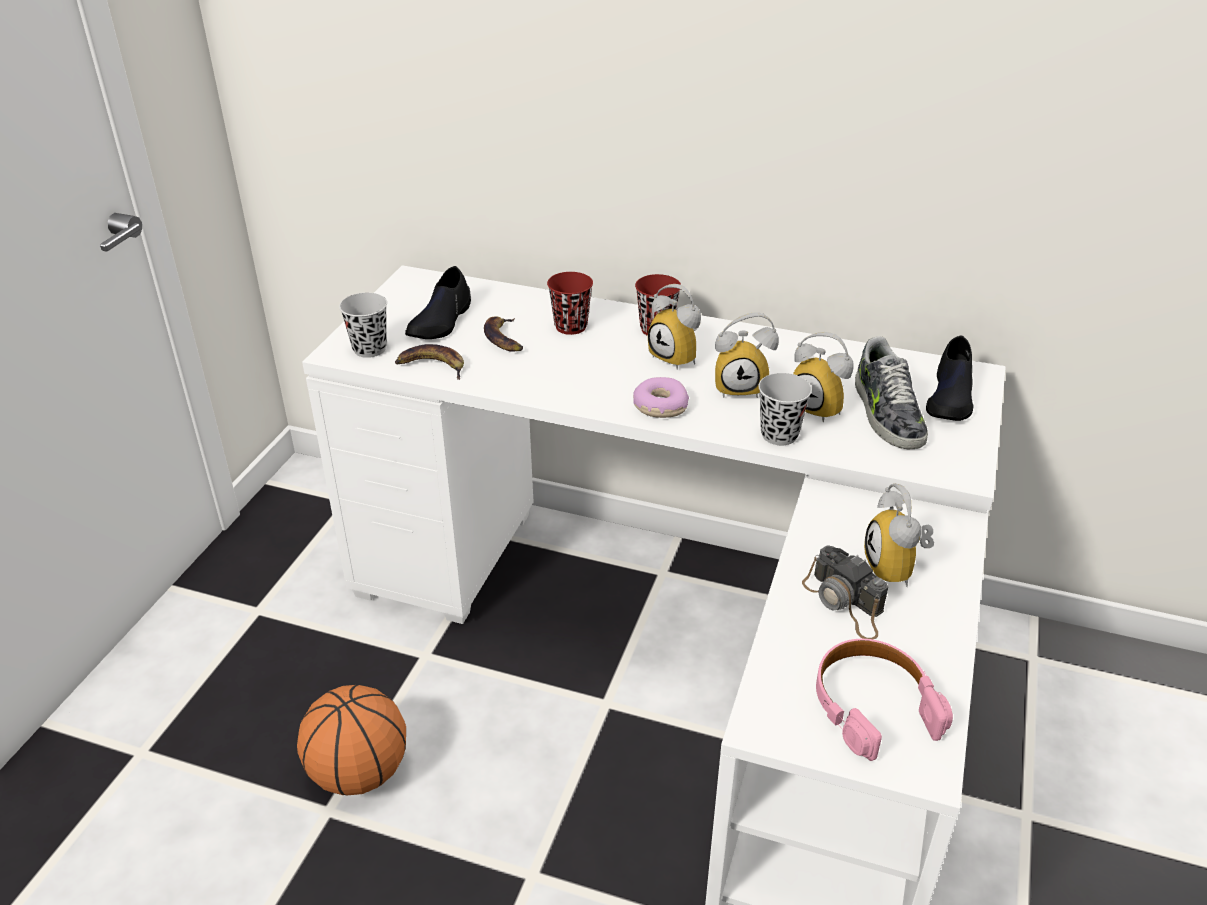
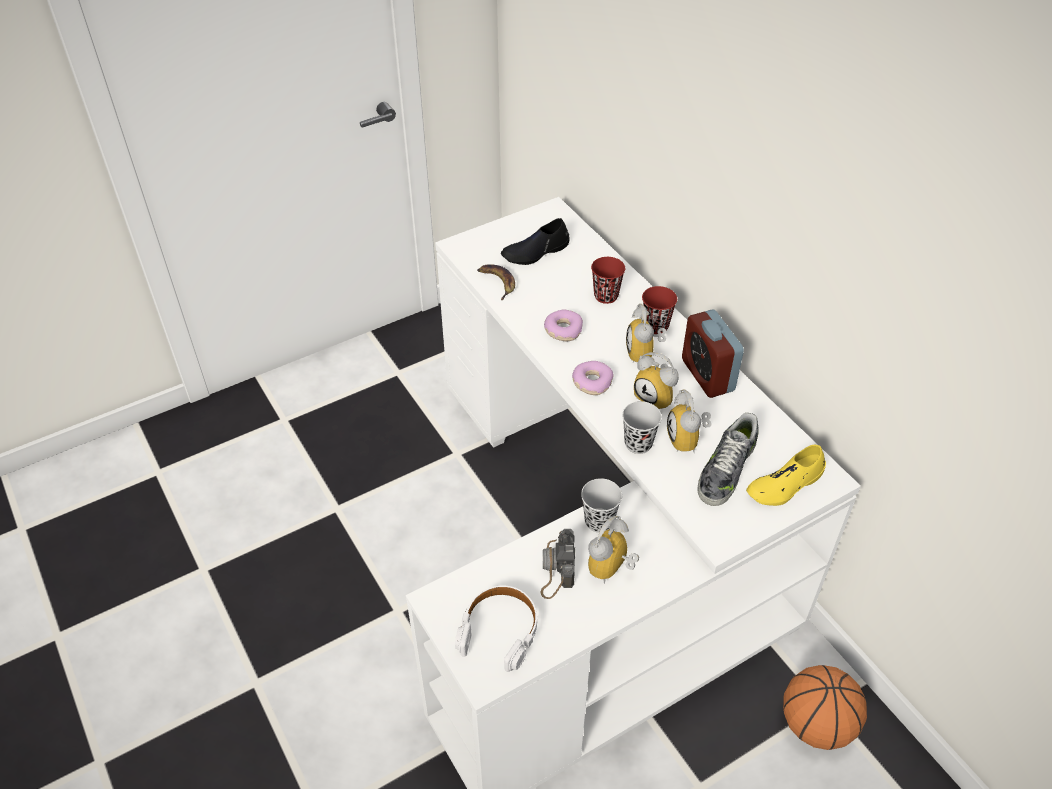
camera: 40 degrees right, 10 degrees up
basketball [297,685,406,795] -> basketball moved to [783,665,867,750]
black cup [339,293,387,358] -> black cup moved to [581,478,622,533]
banana [484,316,523,352] -> none
pink headphones [816,639,953,761] -> white headphones [455,586,537,672]
black shoe [926,335,974,421] -> yellow shoe [746,445,826,506]
none -> donut [544,310,583,341]
none -> alarm clock [682,309,744,398]

